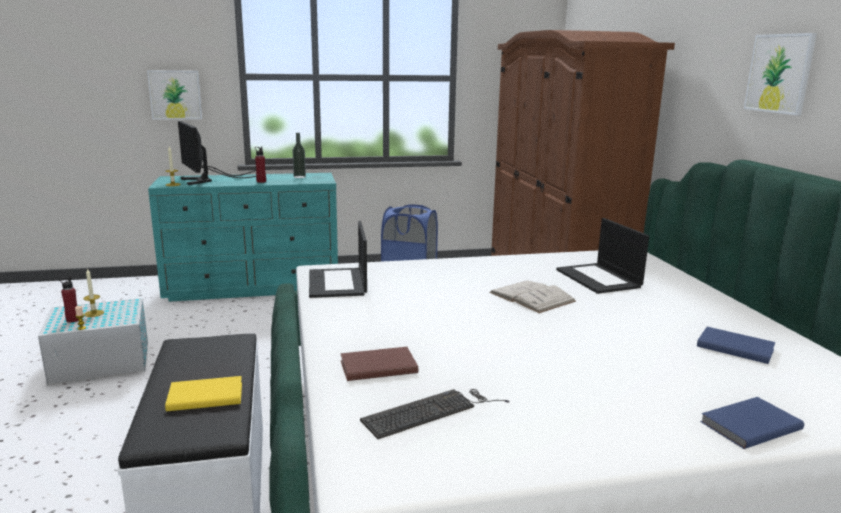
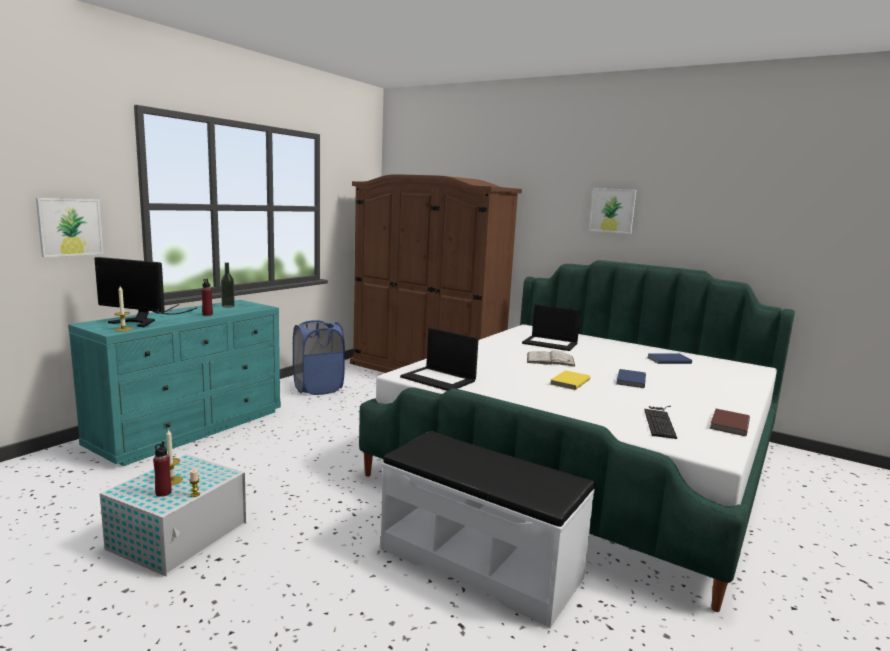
camera: 45 degrees left, 5 degrees down
yellow book [165,376,242,411] -> yellow book moved to [550,370,591,390]
brown book [340,347,418,381] -> brown book moved to [710,409,750,436]
blue book [700,397,804,449] -> blue book moved to [616,369,646,388]

